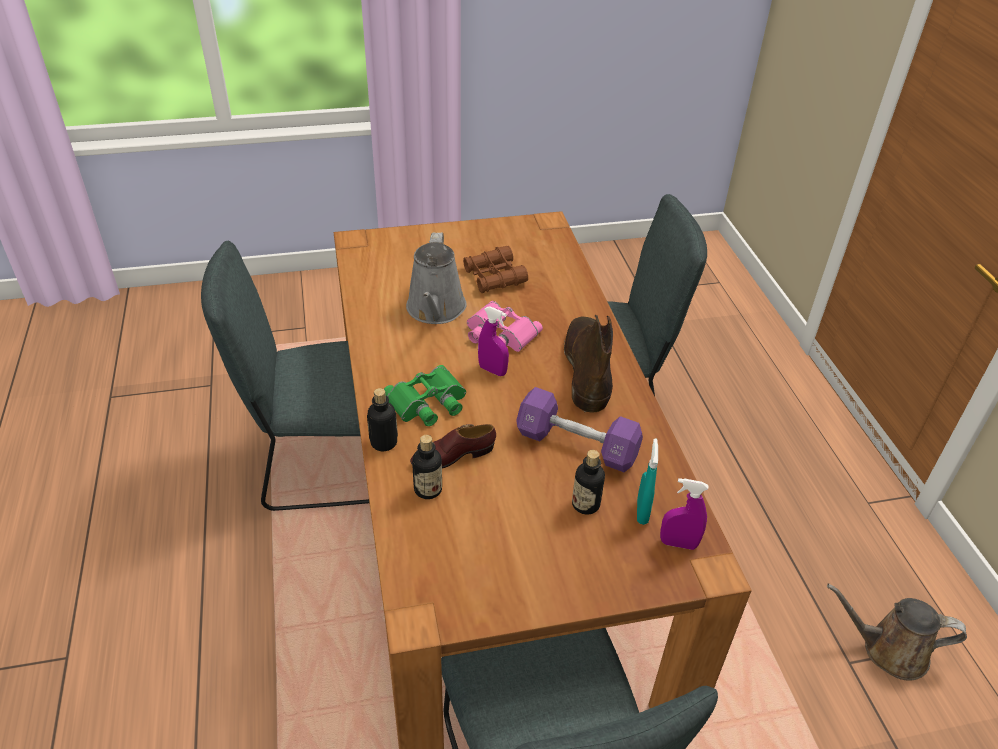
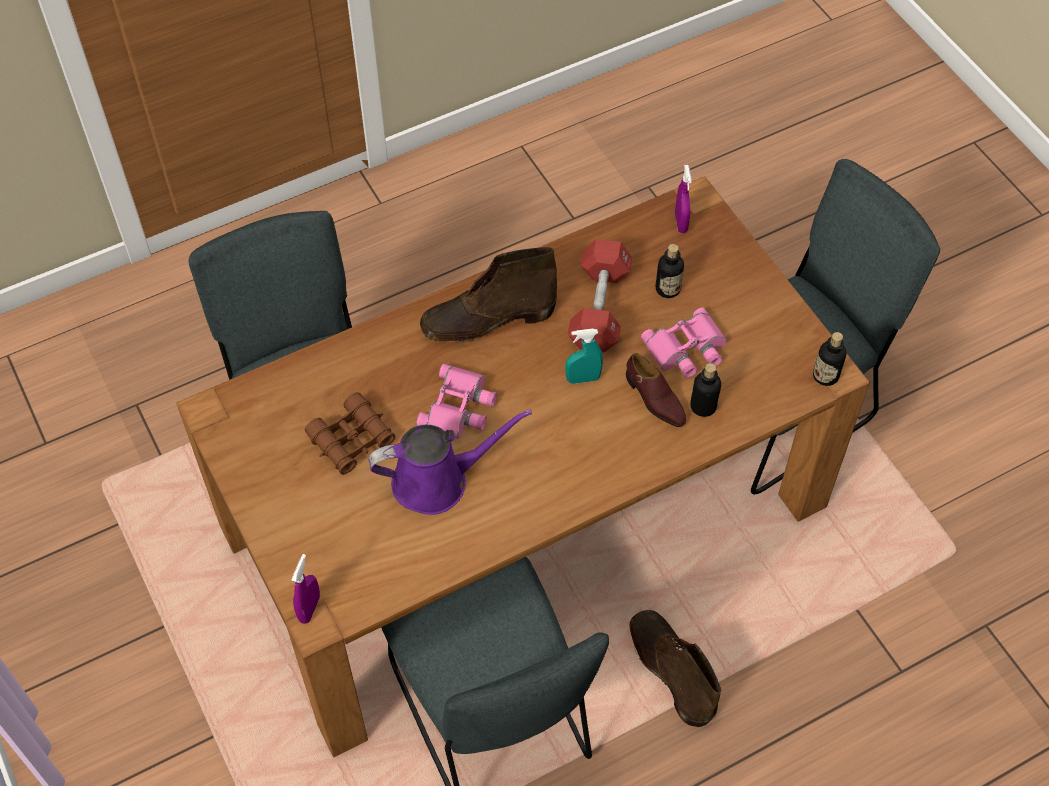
camera: 105 degrees left, 15 degrees up
bottle [367,388,398,451] -> bottle moved to [813,332,846,386]
green binoculars [384,365,466,426] -> none
grey watering can [406,233,467,324] -> purple watering can [369,409,532,515]
purple spray bottle [478,306,509,376] -> purple spray bottle moved to [291,554,320,624]
purple dumbbell [516,387,643,472] -> red dumbbell [568,239,632,352]
turquoise spray bottle [637,438,658,525] -> turquoise spray bottle moved to [565,329,603,384]
brown watering can [827,583,967,681] -> none
none -> brown boot [630,610,721,728]
none -> pink binoculars [641,307,727,378]

